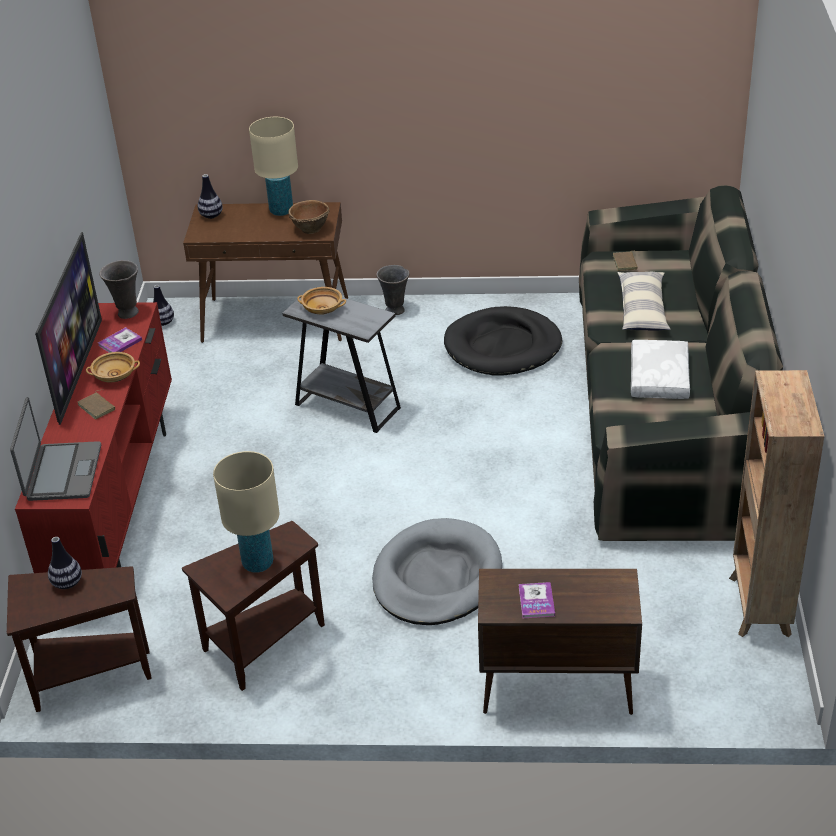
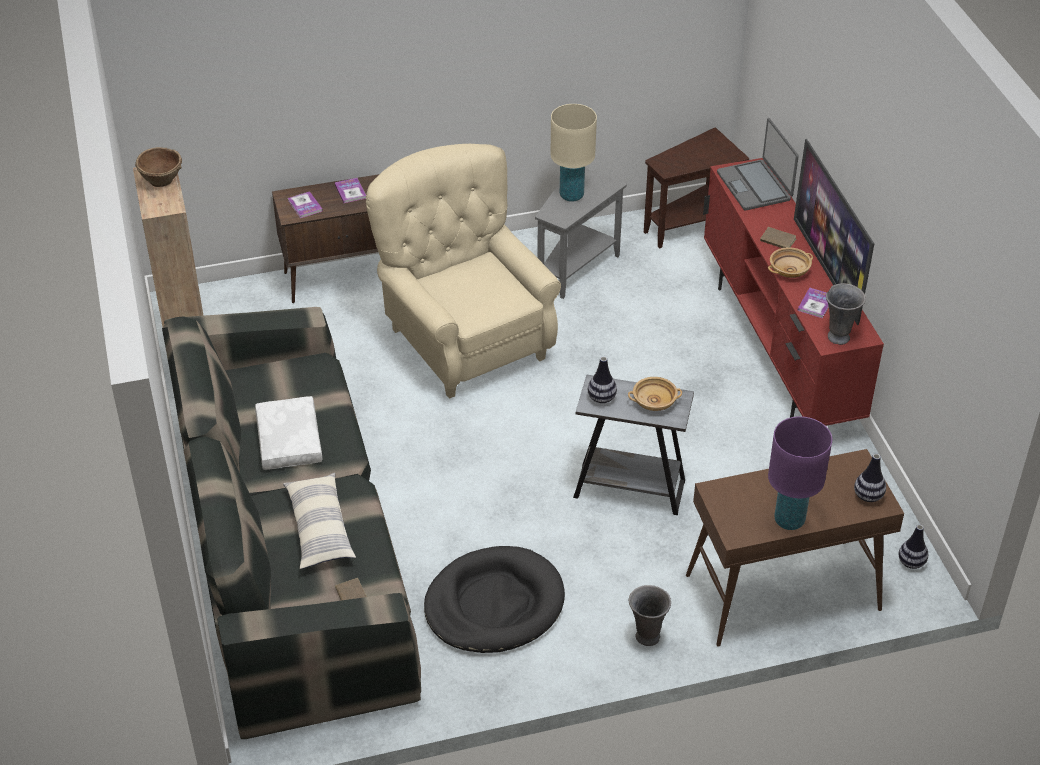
camera: 160 degrees right, 5 degrees up
vase [48,537,82,589] -> vase moved to [588,356,617,403]
brown side table [182,521,325,691] -> grey side table [535,168,627,299]
beige table lamp [249,117,298,216] -> purple table lamp [768,416,832,530]
brown bowl [288,200,329,234] -> brown bowl moved to [135,147,182,187]
grey dog bed [372,518,502,625] -> beige armchair [366,144,561,399]
none -> book [288,191,323,218]

